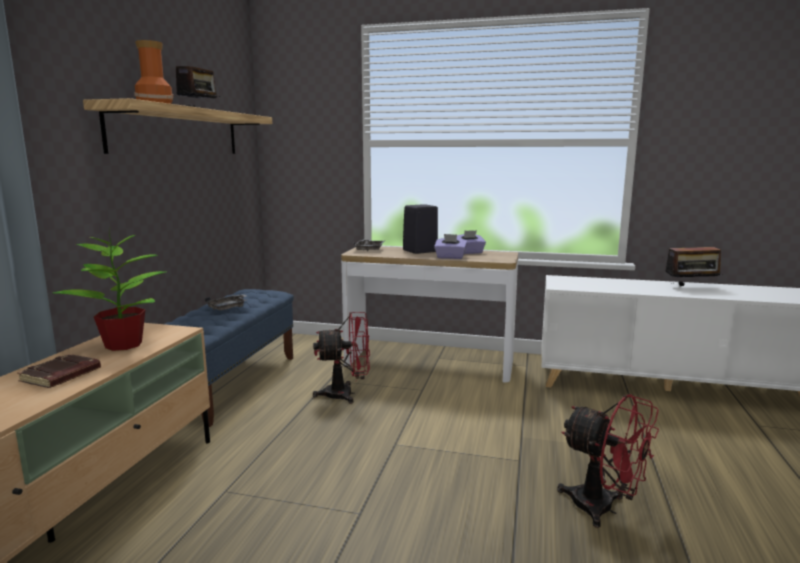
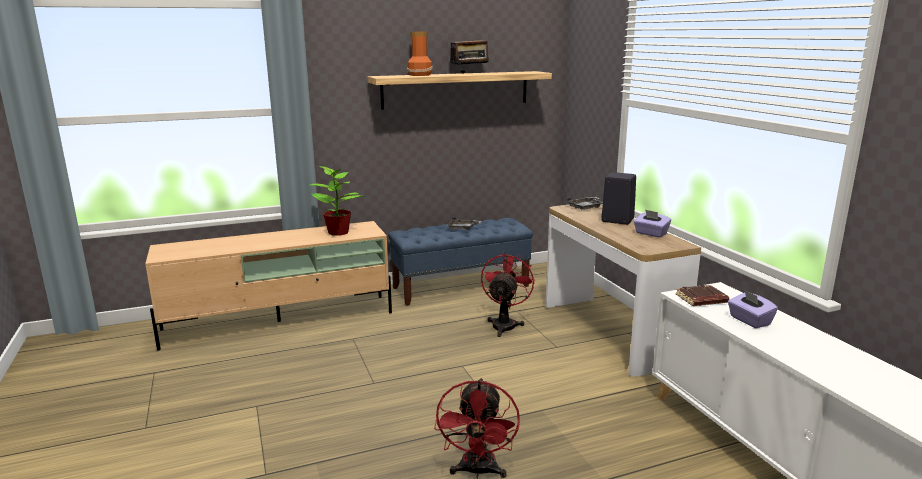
camera: 55 degrees right, 5 degrees up
brown book [17,354,101,388] -> brown book moved to [676,285,729,306]
red fan [313,312,370,404] -> red fan turned 120 degrees counterclockwise [481,252,536,337]
purple tissue box [434,234,467,259] -> purple tissue box moved to [728,289,778,328]
radio [666,238,723,286] -> none

